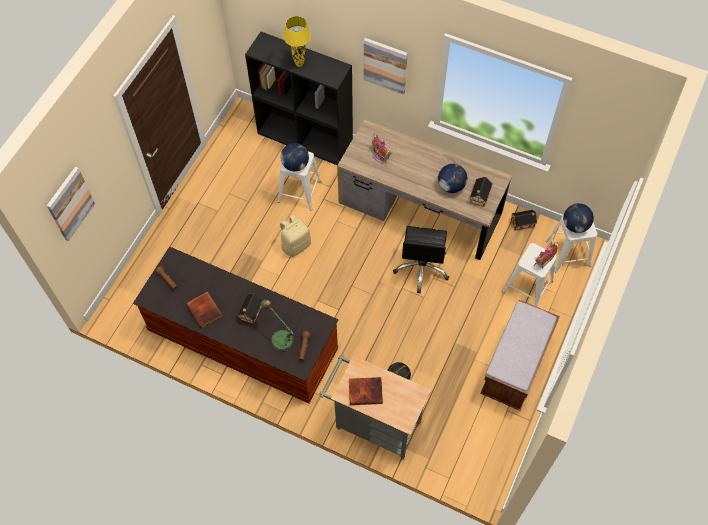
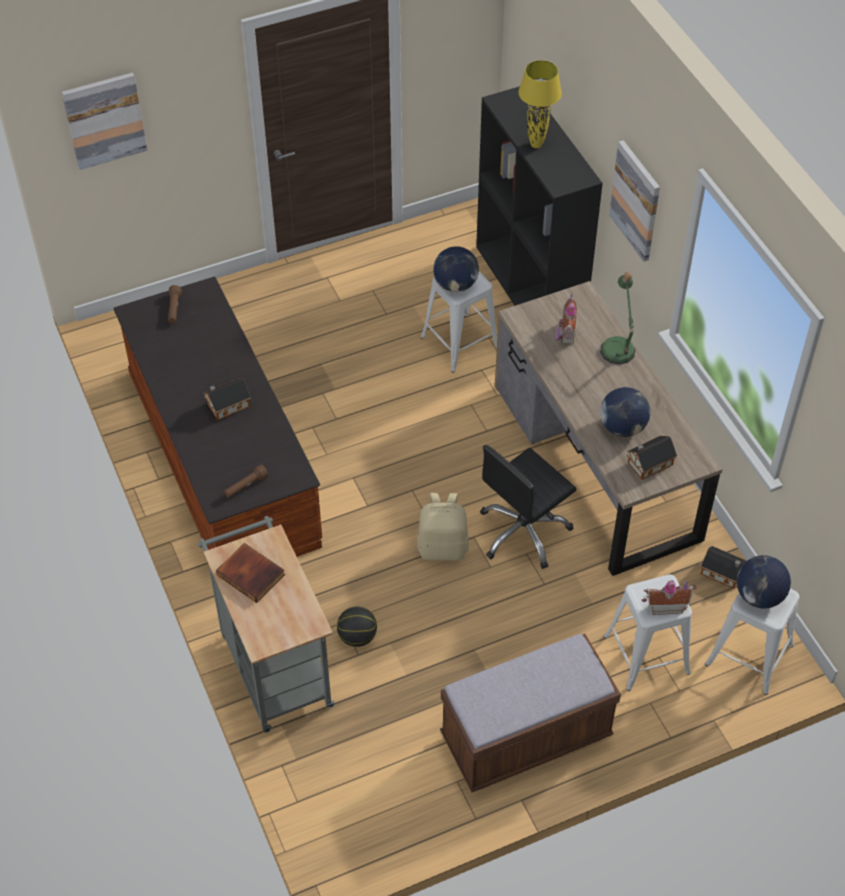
camera: 40 degrees right, 10 degrees down
book [186,292,223,328] -> none
table lamp [261,300,294,351] -> table lamp moved to [600,272,636,365]
beige backpack [280,214,311,257] -> beige backpack moved to [417,493,469,561]

